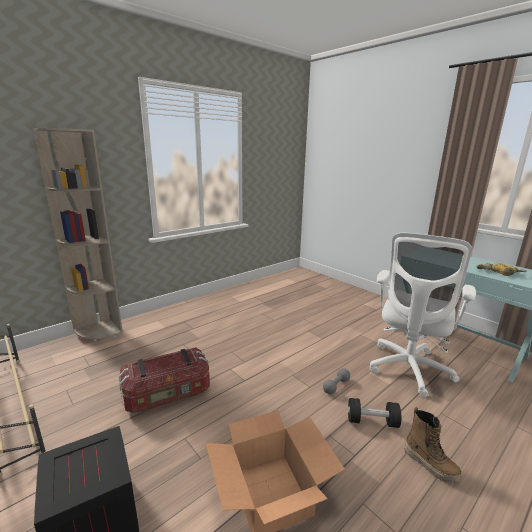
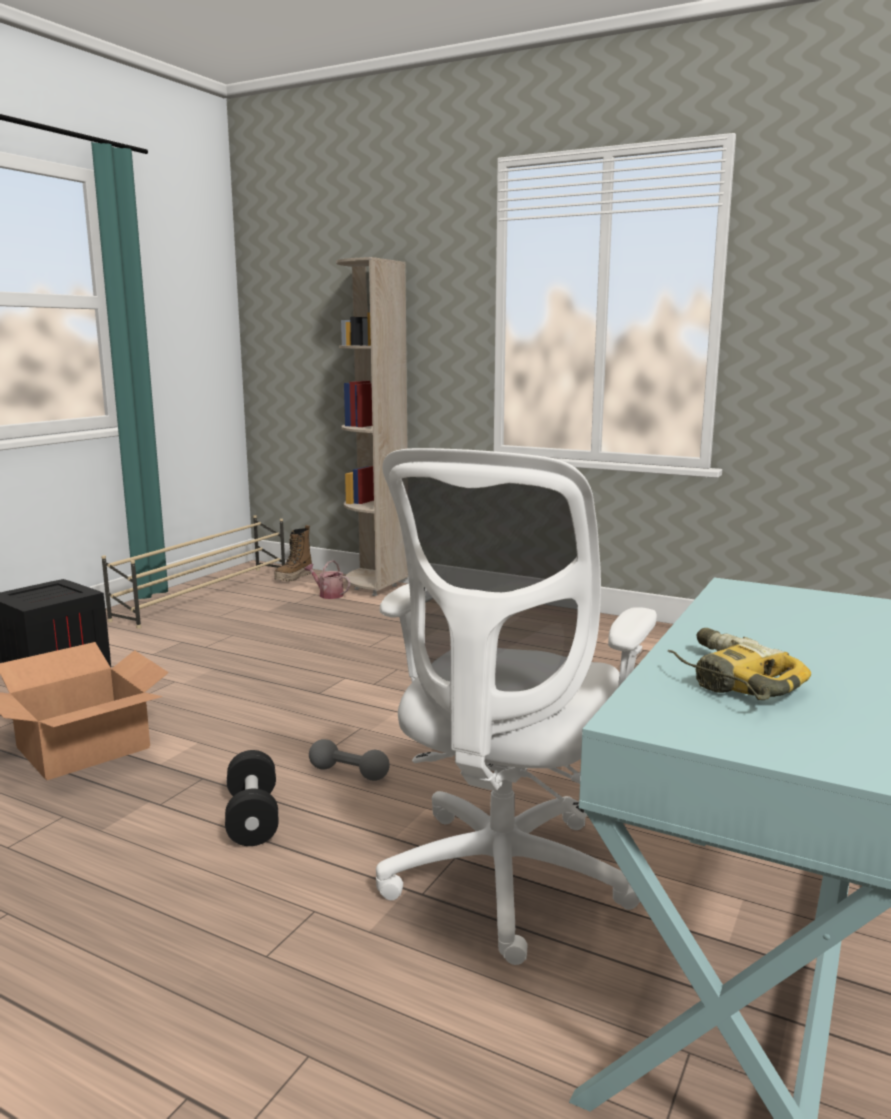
camera: 70 degrees right, 5 degrees down
storage box [119,347,210,413] -> none
white office chair [370,233,476,397] -> white office chair turned 75 degrees counterclockwise [376,448,657,965]
boot [404,407,462,483] -> boot moved to [274,525,312,582]
none -> watering can [304,560,350,599]

